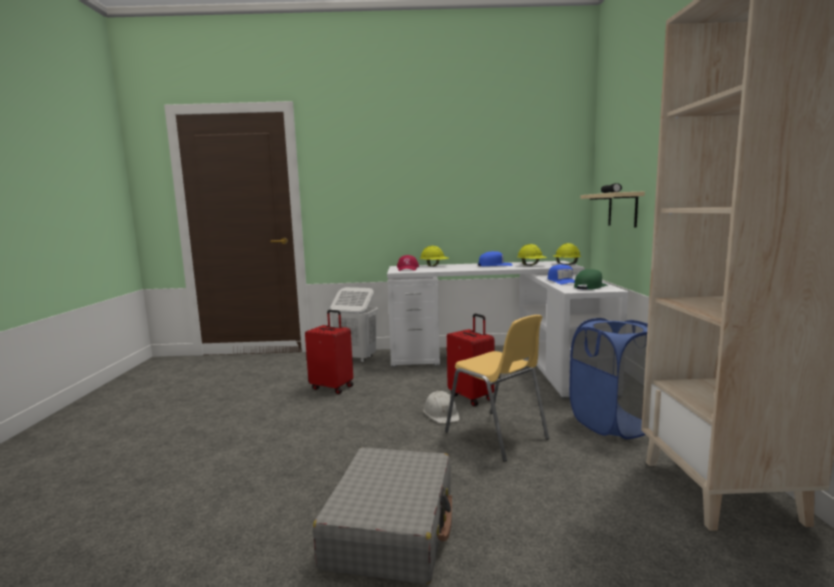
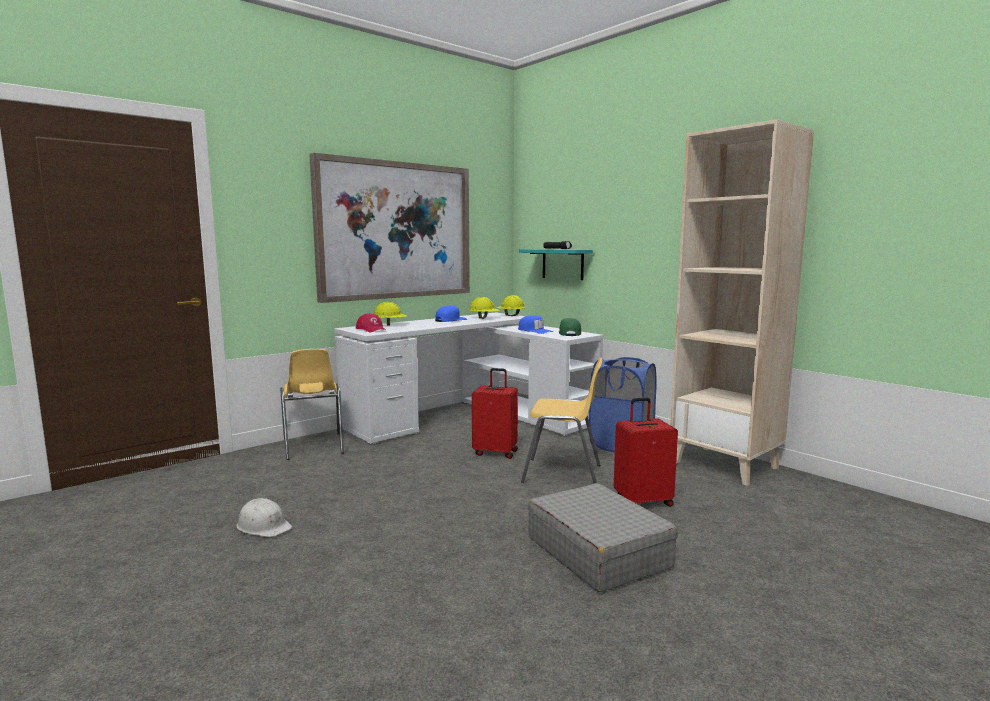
camera: 40 degrees left, 0 degrees up
red suitcase [305,310,353,394] -> red suitcase moved to [614,398,678,507]
white laundry basket [330,287,378,363] -> yellow chair [280,349,344,460]
white hard hat [423,391,460,424] -> white hard hat moved to [236,498,292,537]
beige shelf [580,191,645,228] -> turquoise shelf [519,249,593,280]
none -> picture [309,153,470,303]

